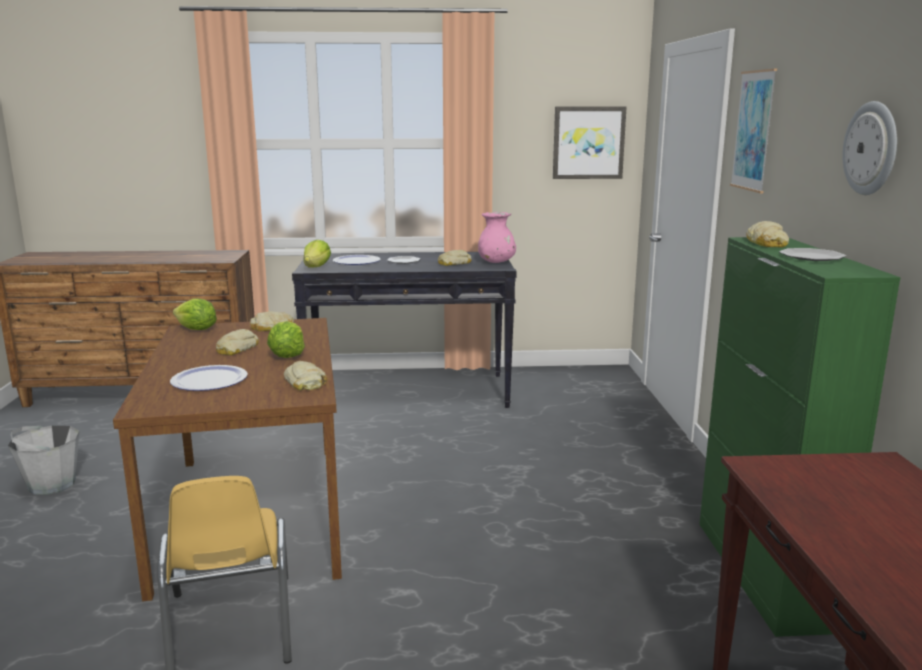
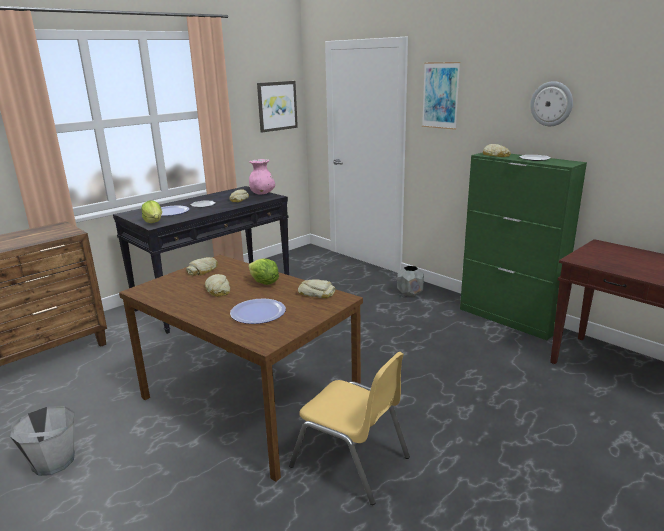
camera: 40 degrees left, 5 degrees up
lettuce [173,298,217,330] -> none
none -> grey planter [397,266,424,297]

